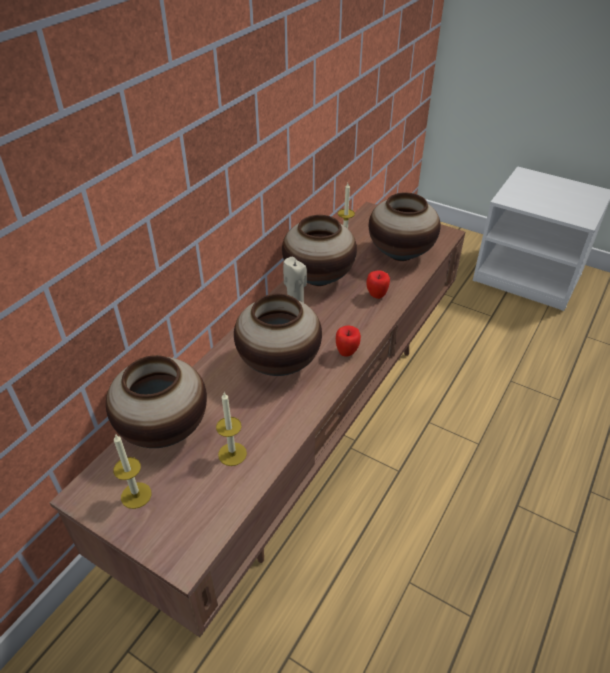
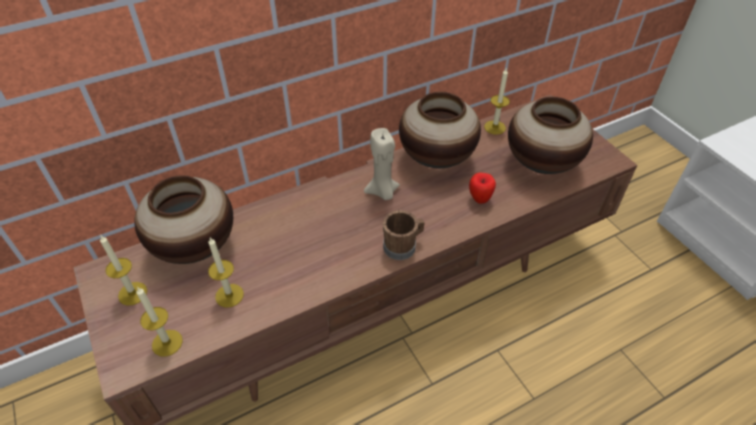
camera: 30 degrees right, 5 degrees up
vase [234,294,322,376] -> none
apple [336,325,361,357] -> brown mug [383,210,425,260]
none -> candle [136,287,183,357]

